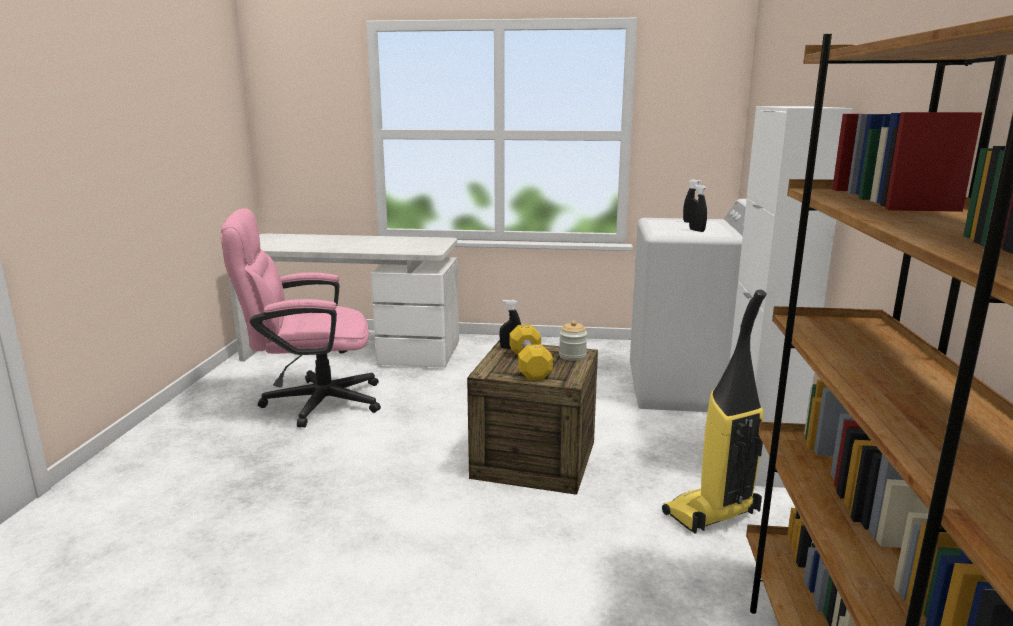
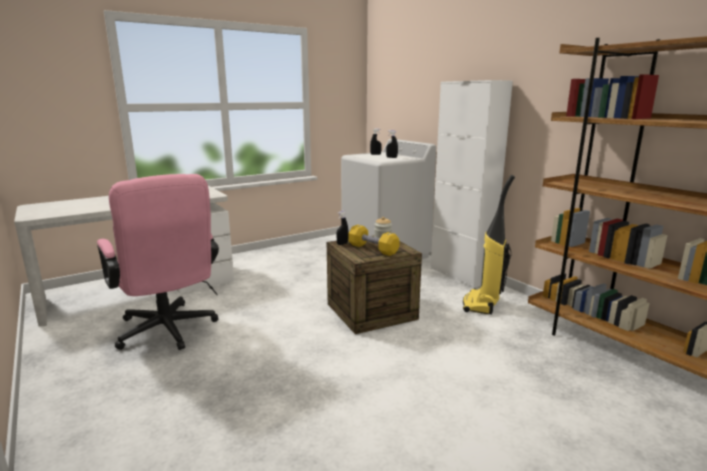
camera: 40 degrees left, 0 degrees up
pink office chair [221,208,381,428] -> pink office chair turned 75 degrees counterclockwise [97,174,219,350]

